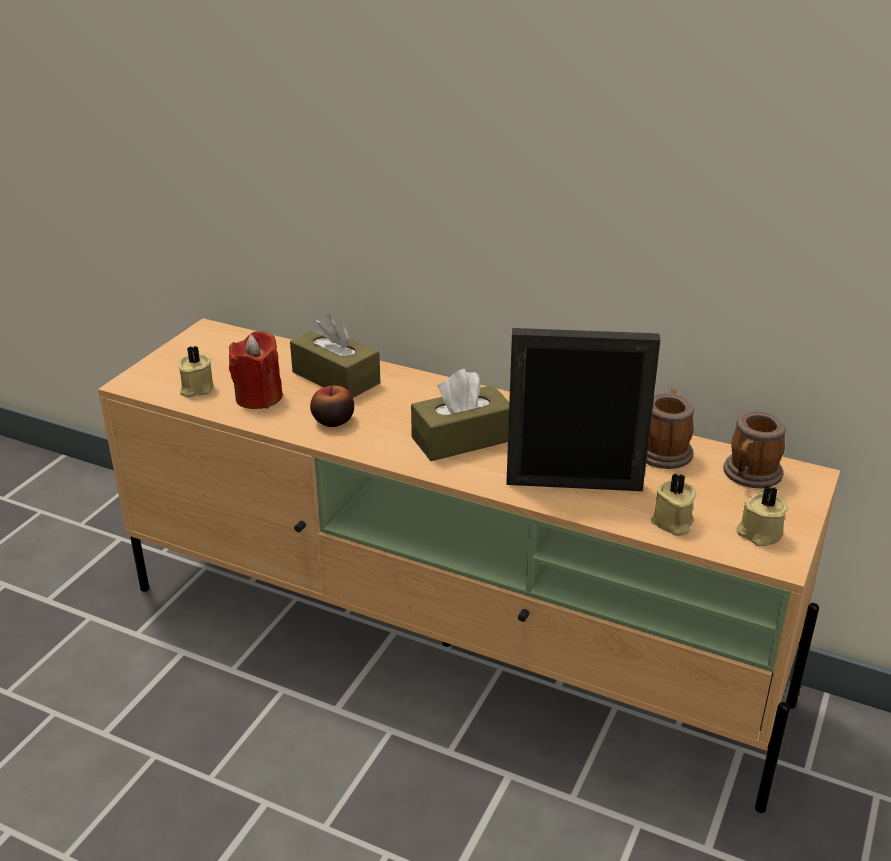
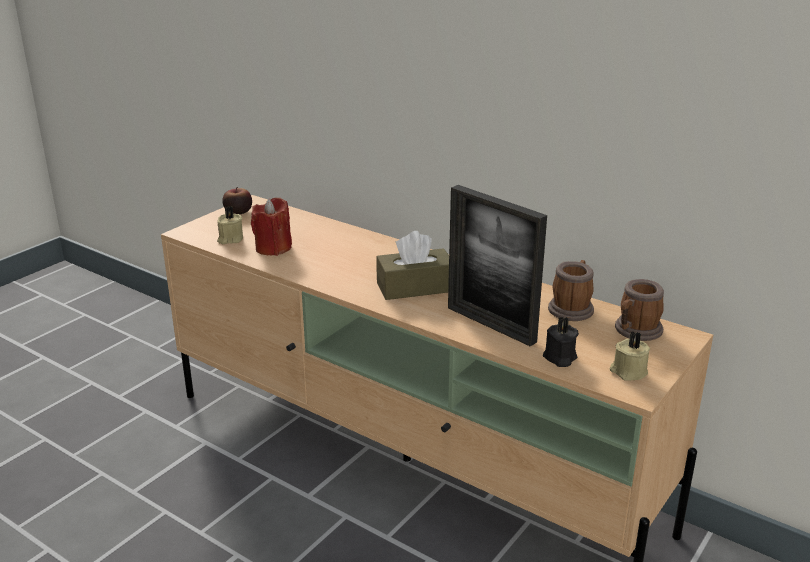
camera: 10 degrees right, 5 degrees down
brown tissue box [290,315,380,398] -> none
apple [310,386,354,427] -> apple moved to [222,187,252,214]
picture frame [506,328,660,491] -> picture frame turned 150 degrees counterclockwise [448,185,547,346]
beige candle [651,473,697,536] -> black candle [543,317,579,367]

